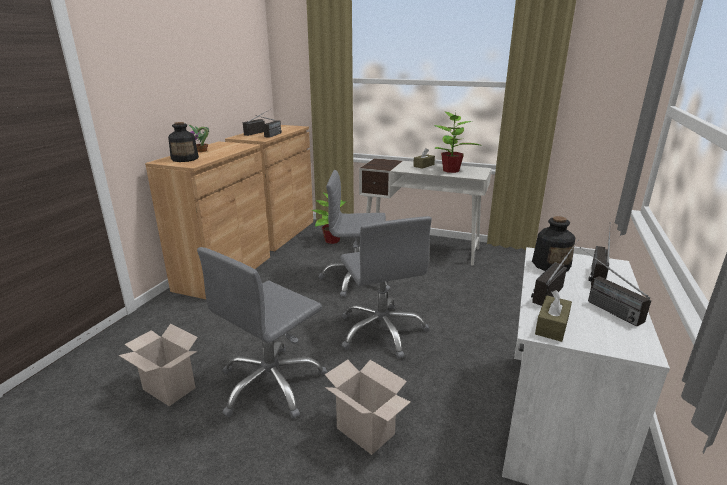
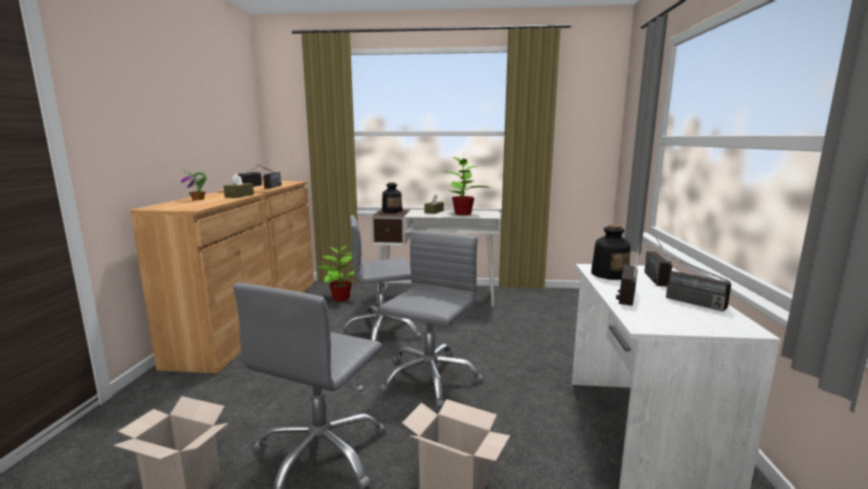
camera: 15 degrees left, 10 degrees down
bottle [168,122,199,162] -> bottle moved to [382,182,403,213]
grey office chair [340,216,432,359] -> grey office chair turned 120 degrees counterclockwise [379,231,483,408]
brown tissue box [535,290,572,342] -> brown tissue box moved to [224,173,254,198]

